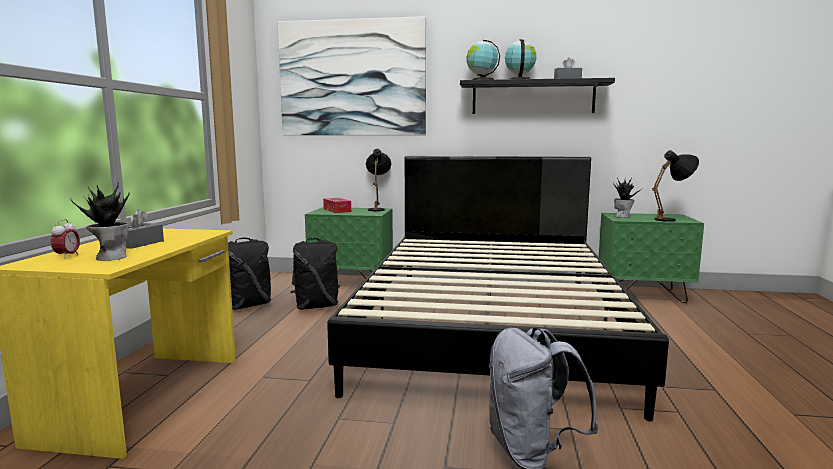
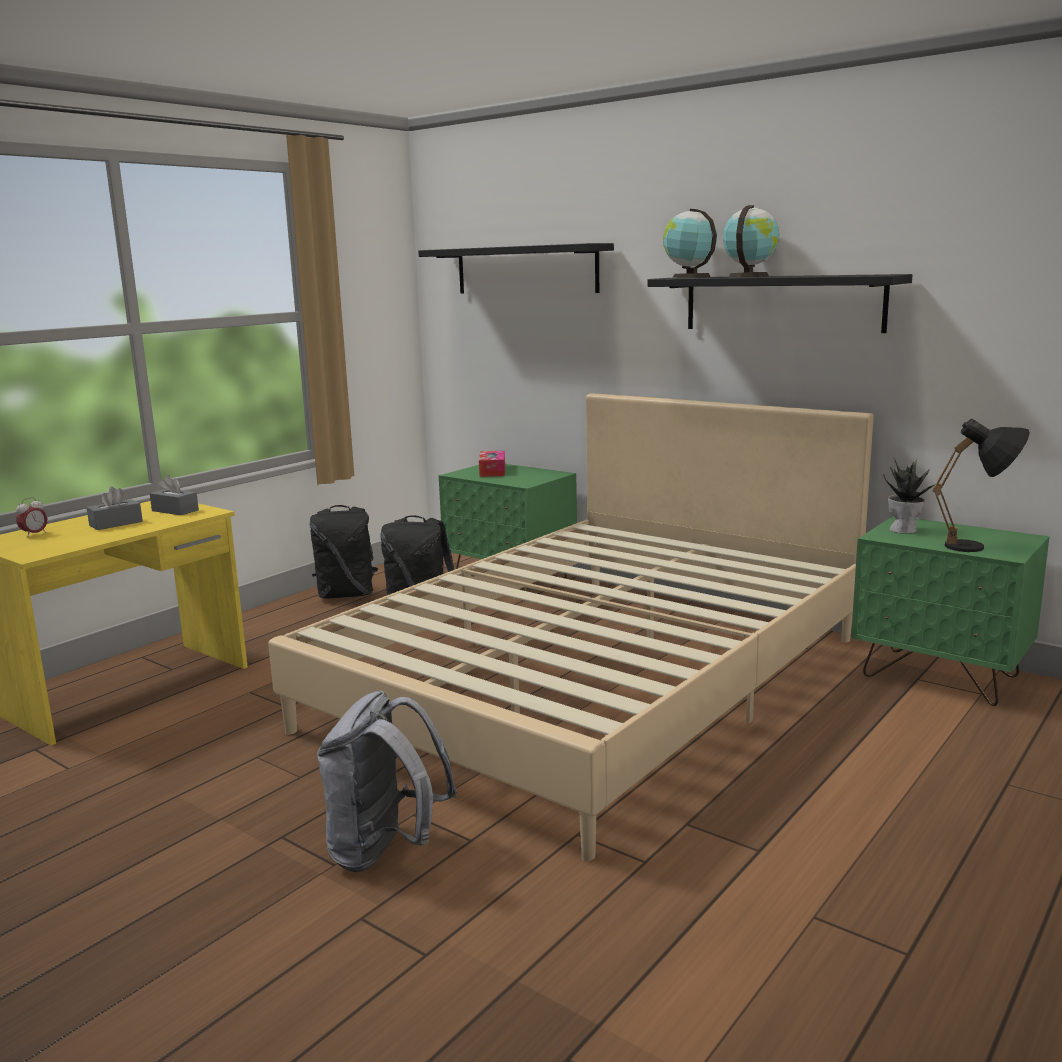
camera: 30 degrees right, 5 degrees up
potted plant [70,182,130,261] -> none
picture [278,16,426,135] -> black shelf [418,243,614,294]
black bed [327,156,669,422] -> beige bed [268,393,873,862]
black table lamp [366,149,391,211] -> none
grey tissue box [554,58,582,79] -> grey tissue box moved to [150,475,199,515]

